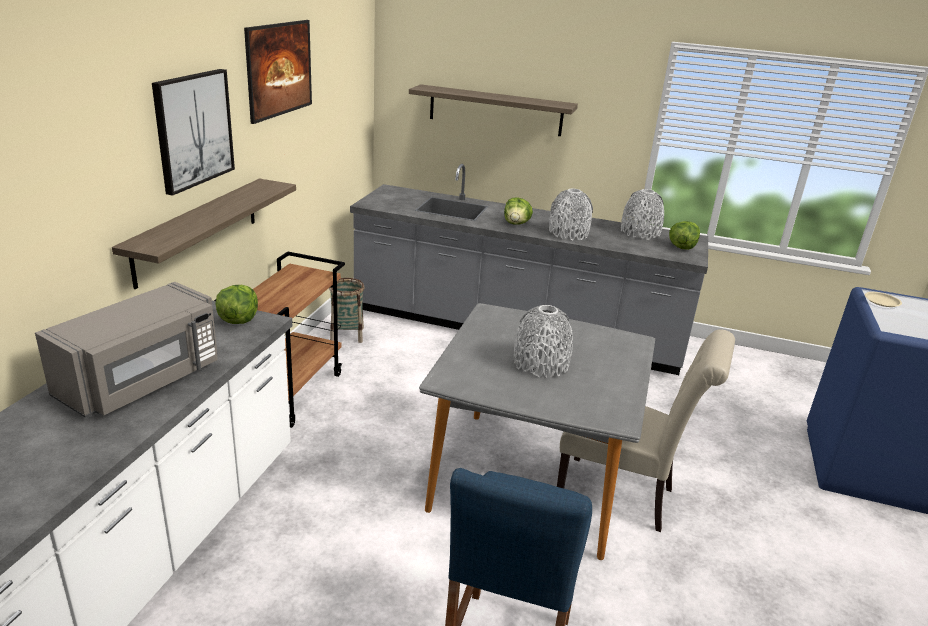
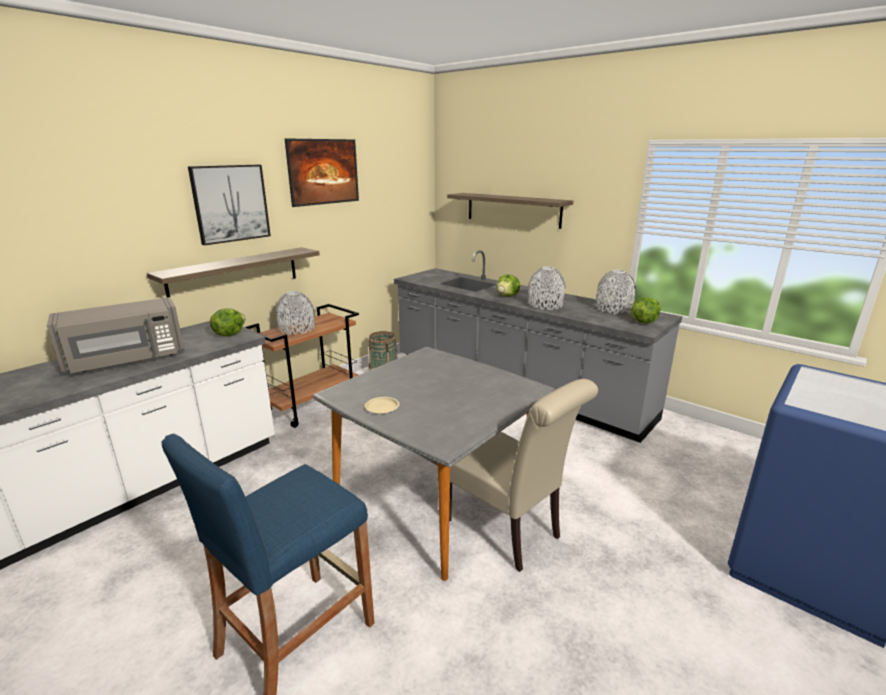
camera: 25 degrees right, 5 degrees down
grey vase [514,305,573,378] -> grey vase moved to [276,291,314,335]
beige plate [865,292,902,307] -> beige plate moved to [365,397,399,414]

